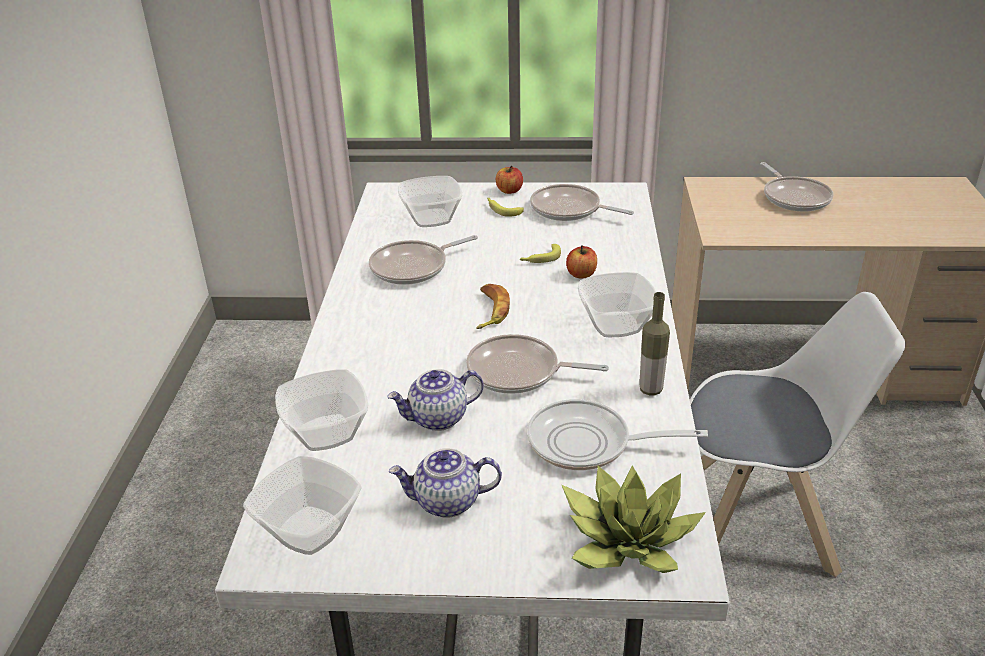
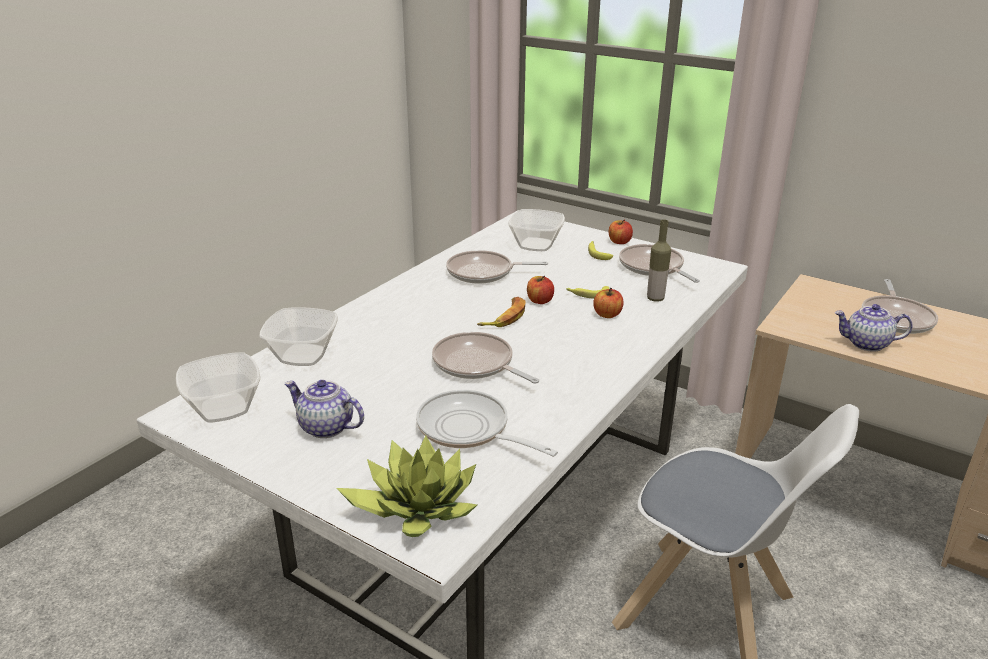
camera: 30 degrees right, 5 degrees down
teapot [387,369,484,431] -> teapot moved to [835,304,912,352]
bowl [578,272,656,337] -> none
bottle [639,292,670,395] -> bottle moved to [647,220,671,302]
none -> apple [527,276,554,304]

